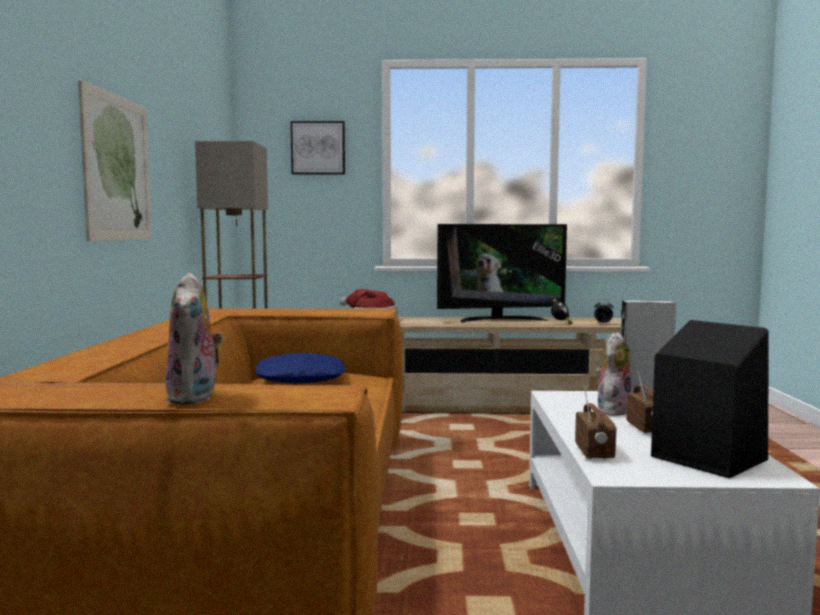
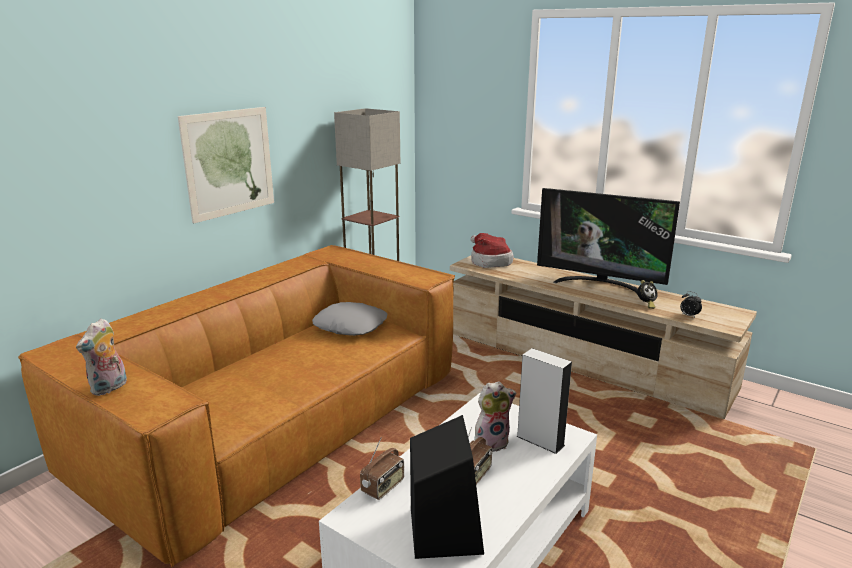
camera: 35 degrees right, 15 degrees up
blue pillow [255,353,346,384] -> grey pillow [312,302,387,336]
picture [291,121,345,175] -> none

